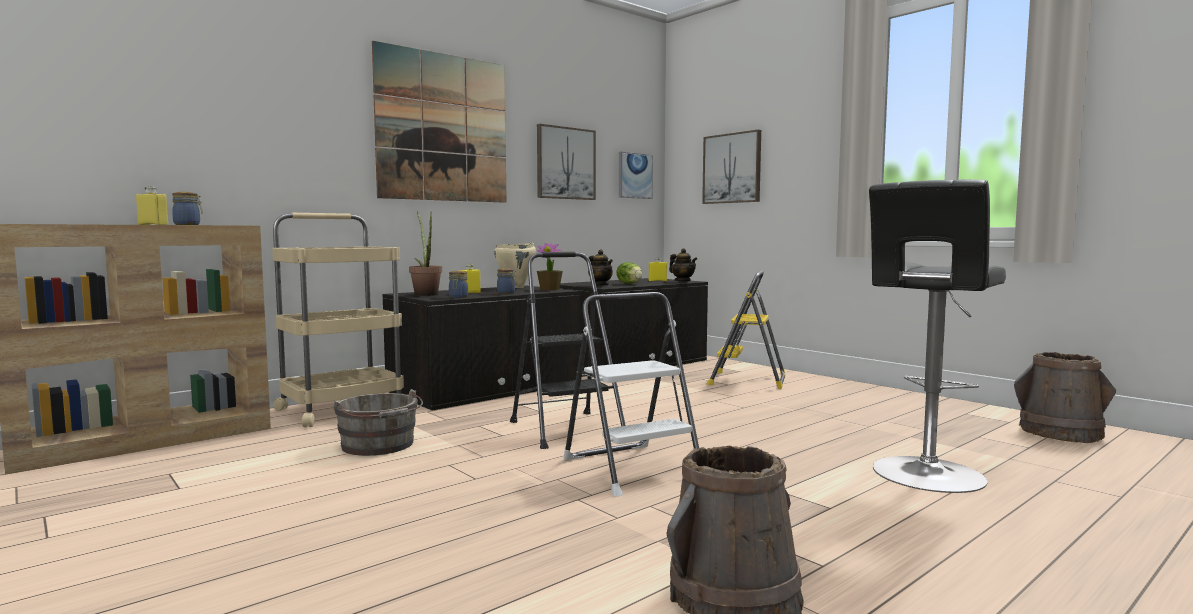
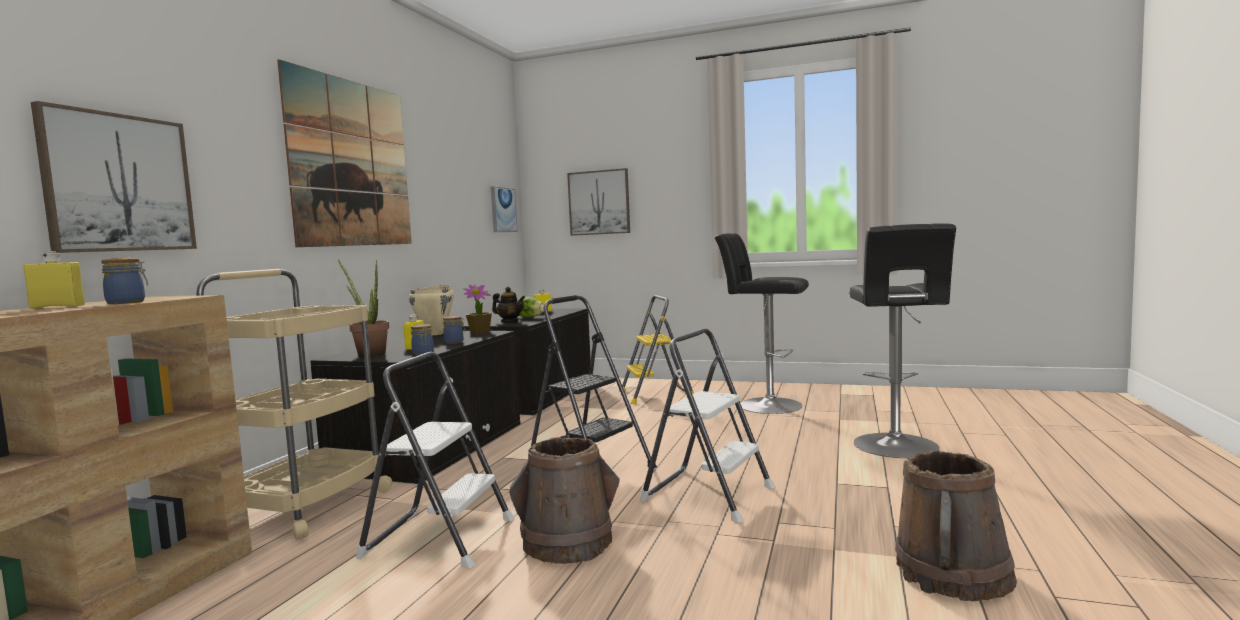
camera: 30 degrees left, 0 degrees up
grey bucket [334,389,423,456] -> white step ladder [356,352,515,568]
picture [537,124,596,200] -> picture moved to [31,101,197,253]
teapot [669,248,697,282] -> none
brown bucket [1014,352,1116,443] -> brown bucket moved to [509,437,620,564]
none -> black stool [715,233,809,414]

